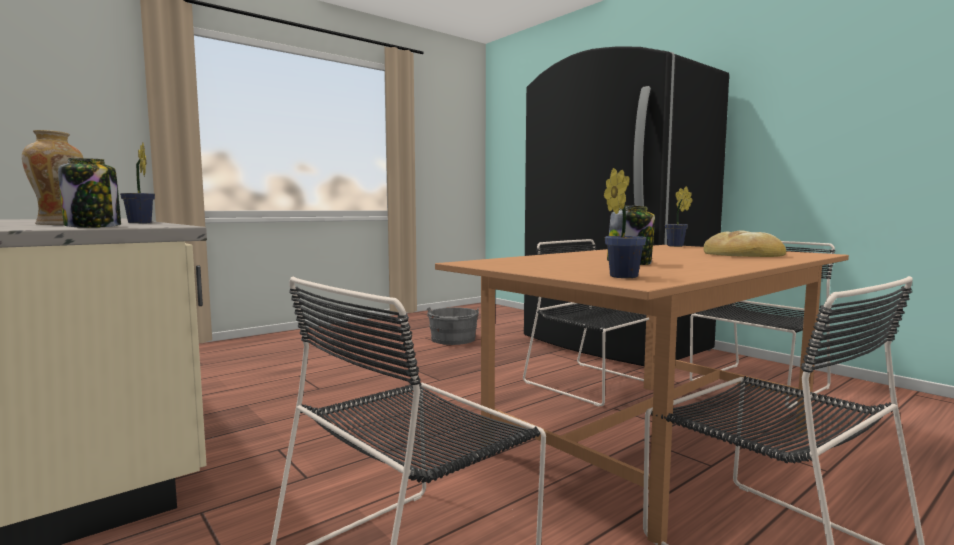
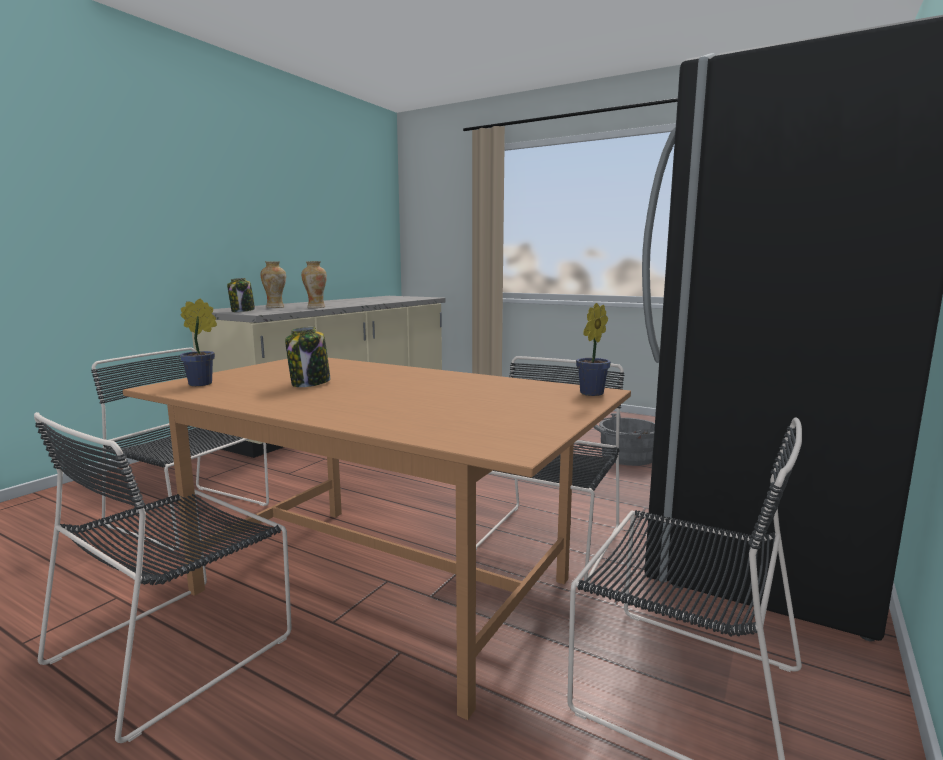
camera: 70 degrees right, 5 degrees up
potted plant [120,142,155,223] -> vase [301,261,327,308]
bread [703,230,786,257] -> none

